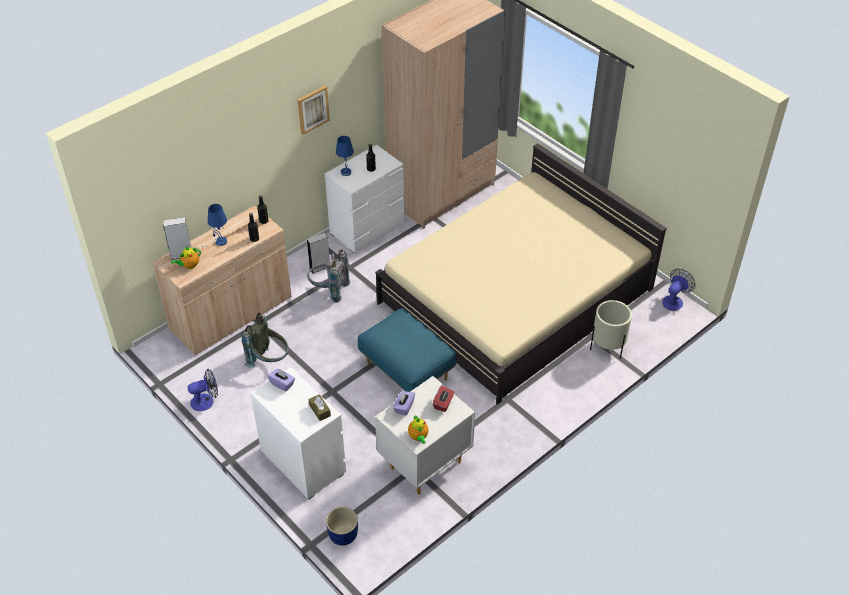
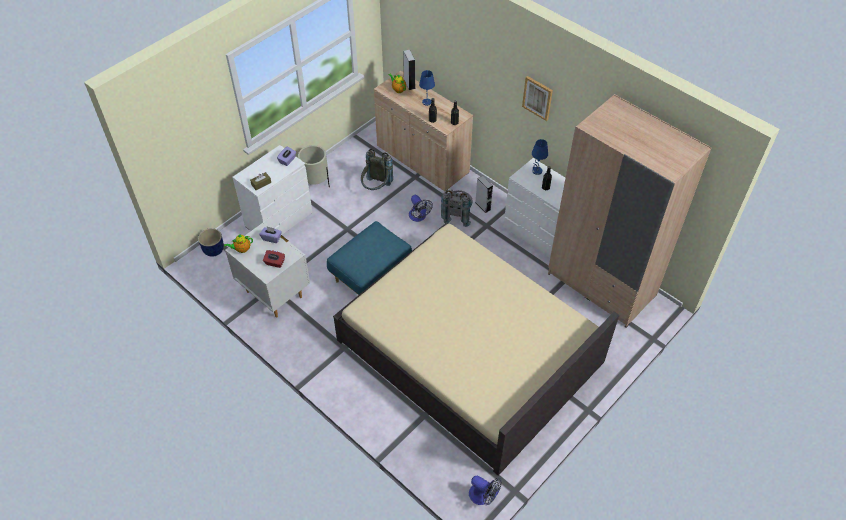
camera: 85 degrees right, 5 degrees up
fan [188,369,218,411] -> fan moved to [409,195,433,222]
beige planter [590,300,632,359] -> beige planter moved to [298,145,330,187]

